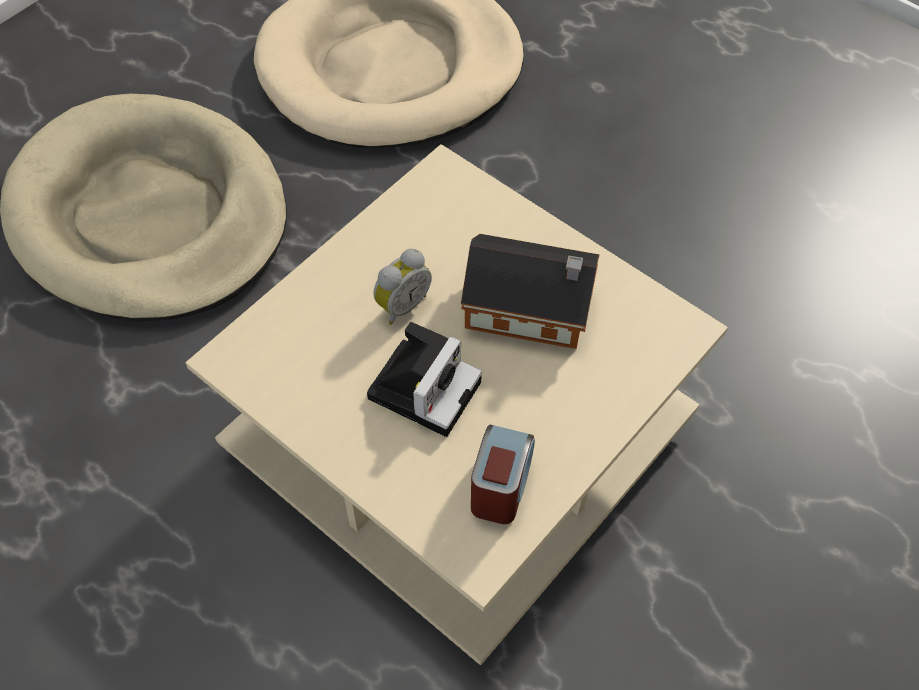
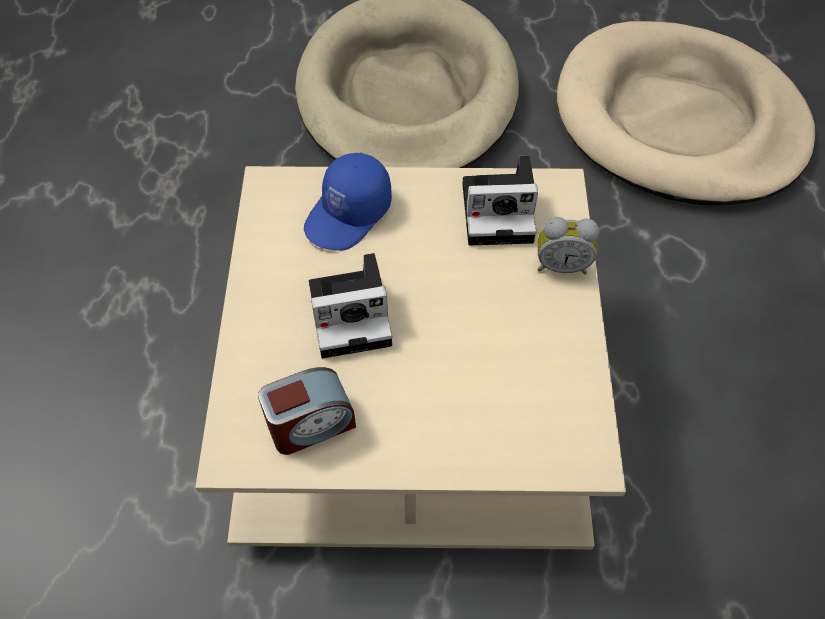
camera: 50 degrees right, 0 degrees up
alarm clock [373,248,432,325] -> alarm clock moved to [537,217,599,274]
toy house [461,234,600,349] -> none
none -> blue cap [304,152,392,251]
none -> camera [462,155,538,246]

